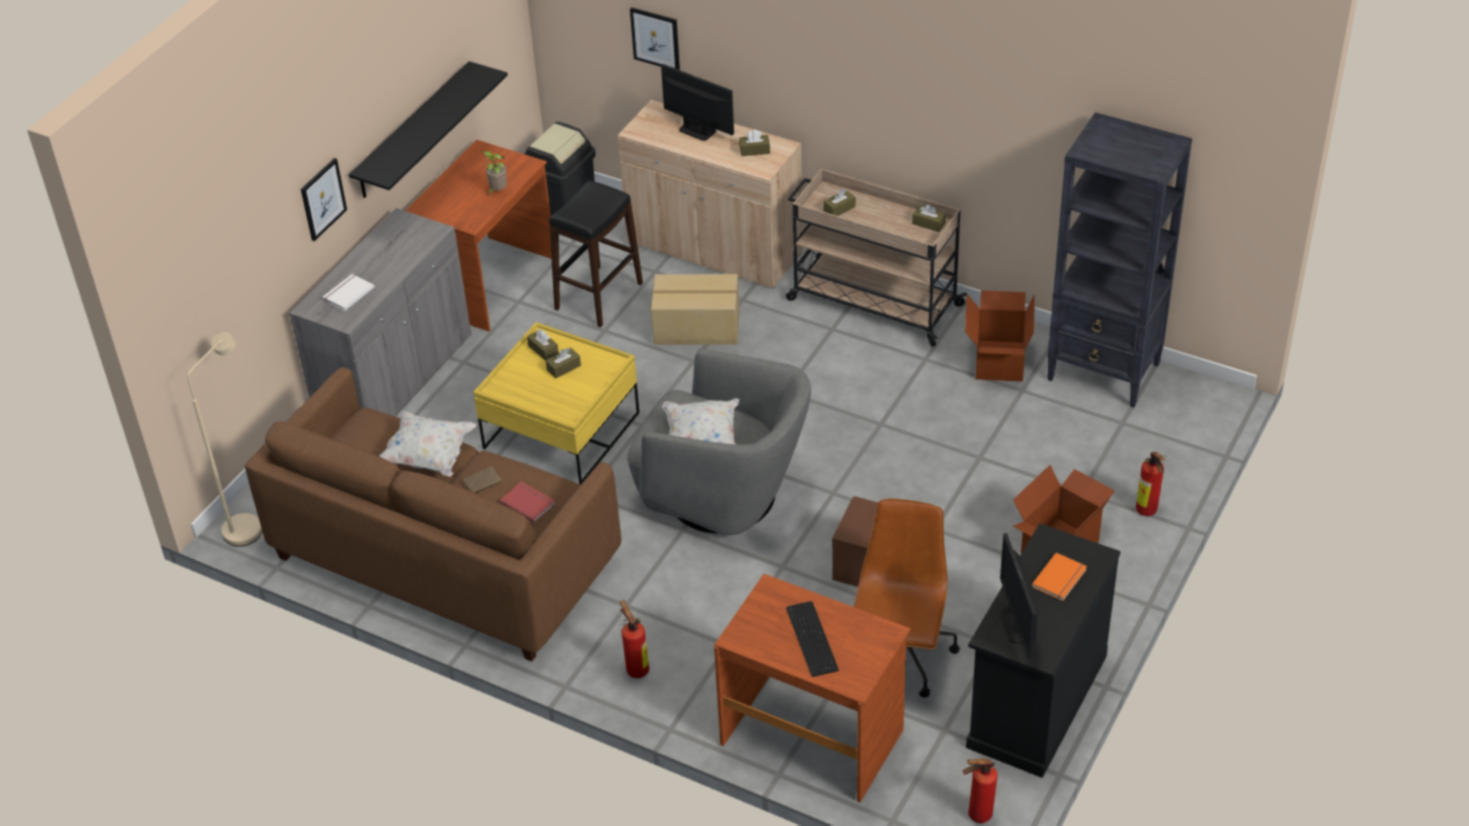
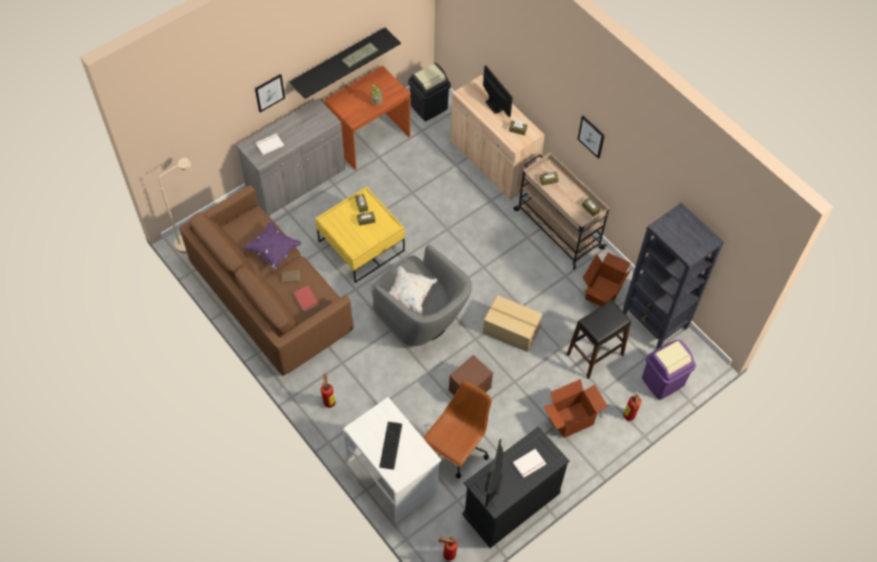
camera: 20 degrees right, 15 degrees up
white pillow [379,411,477,477] -> purple pillow [242,221,302,270]
black stool [549,181,643,327] -> black stool moved to [567,300,631,379]
picture [630,7,680,70] -> picture moved to [578,116,605,159]
cardboard box [651,274,740,345] -> cardboard box moved to [483,295,543,352]
brown desk [714,574,910,802] -> white desk [343,397,442,523]
orange book [1032,553,1087,601] -> white book [513,449,546,478]
none -> keyboard [341,43,379,69]
none -> purple trash can [642,340,696,400]

